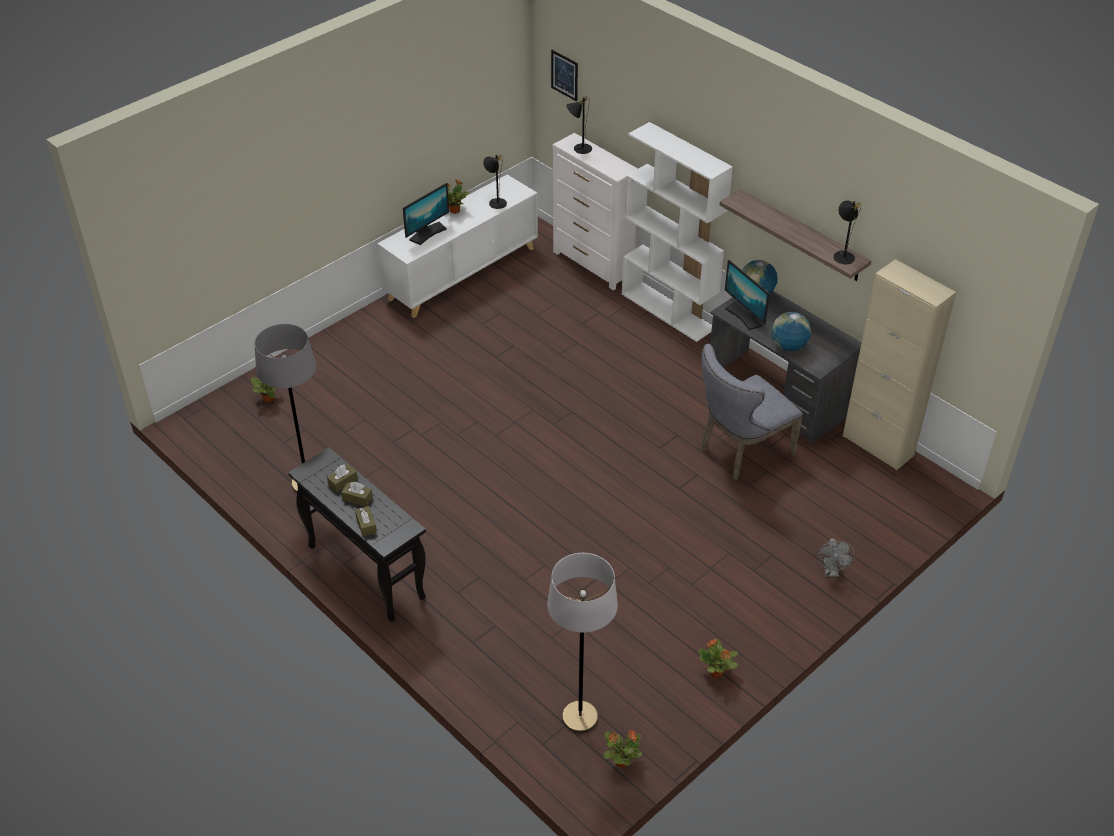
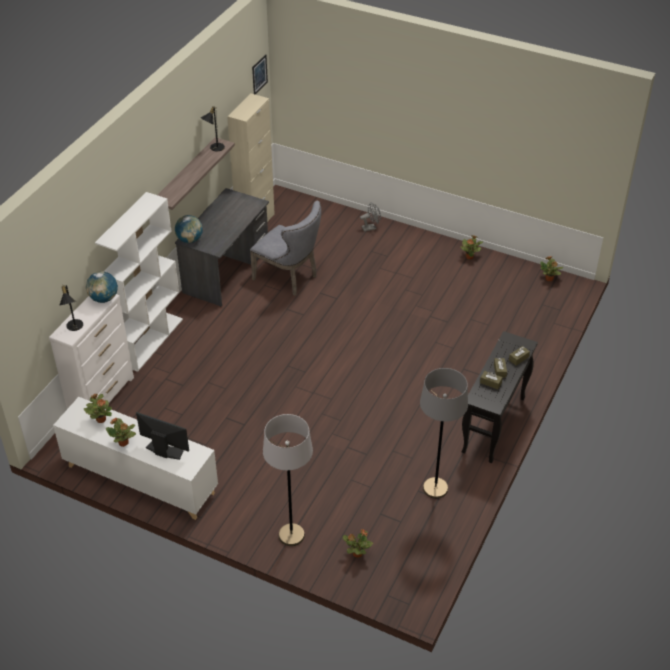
camera: 110 degrees left, 0 degrees up
black table lamp [483,155,507,209] -> potted plant [84,394,112,423]
grey floor lamp [547,553,618,733] -> grey floor lamp moved to [263,414,313,546]
picture [551,50,578,102] -> picture moved to [252,54,268,95]
monitor [725,259,770,330] -> none
globe [771,312,811,351] -> globe moved to [86,271,118,303]

